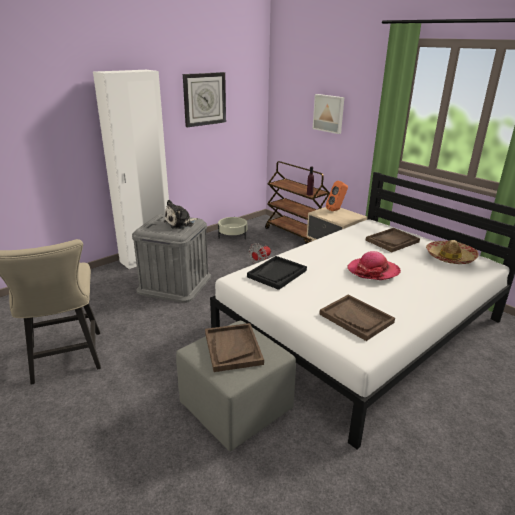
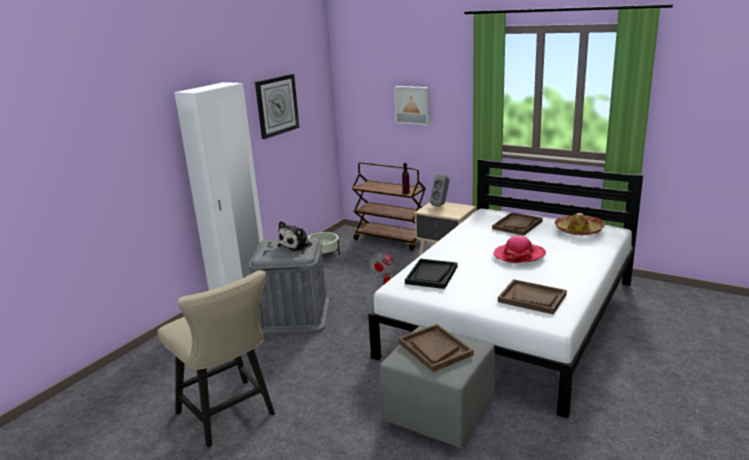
camera: 15 degrees left, 5 degrees down
orange speaker [326,181,348,211] -> grey speaker [430,174,450,207]

